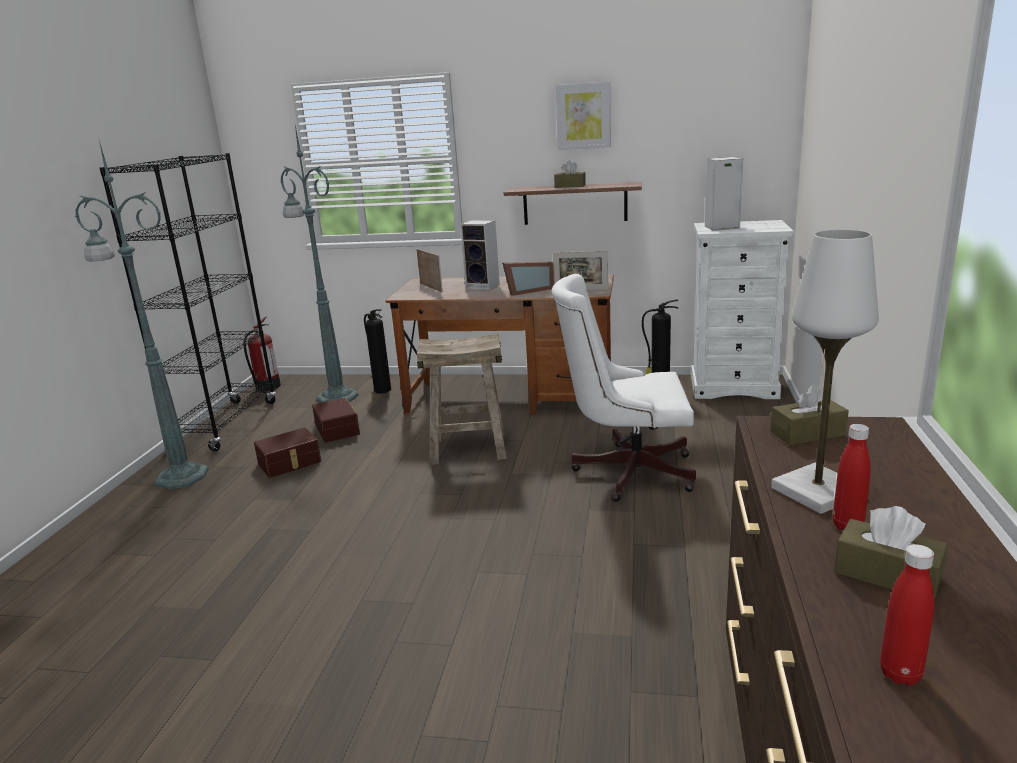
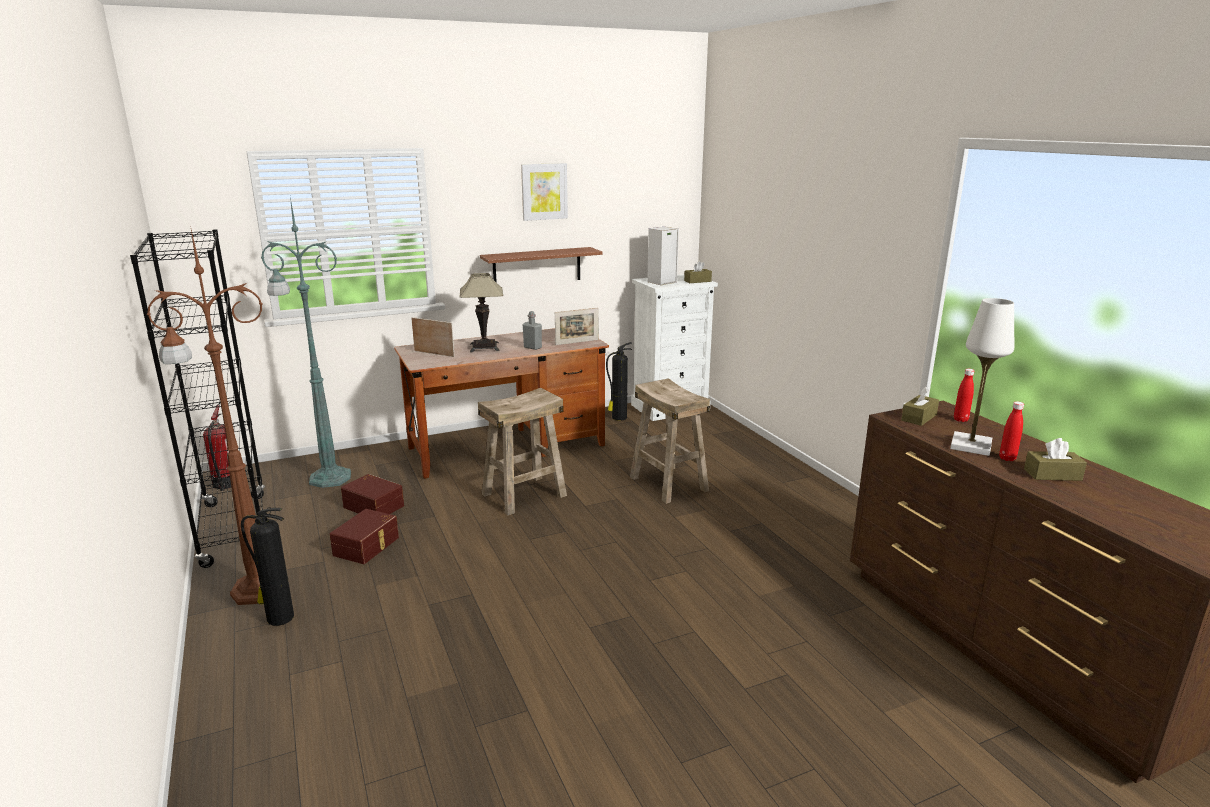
camera: 35 degrees left, 0 degrees up
green floor lamp [75,141,208,489] -> brown floor lamp [147,230,263,605]
fire extinguisher [364,309,391,393] -> fire extinguisher moved to [241,507,294,626]
speaker [460,220,500,290] -> table lamp [460,273,503,352]
picture frame [502,262,554,296] -> grey bottle [523,311,542,350]
white office chair [551,274,696,502] -> beige stool [630,378,710,504]
brown tissue box [554,161,586,188] -> brown tissue box moved to [684,261,712,283]
red bottle [880,544,934,686] -> red bottle moved to [954,369,975,422]

